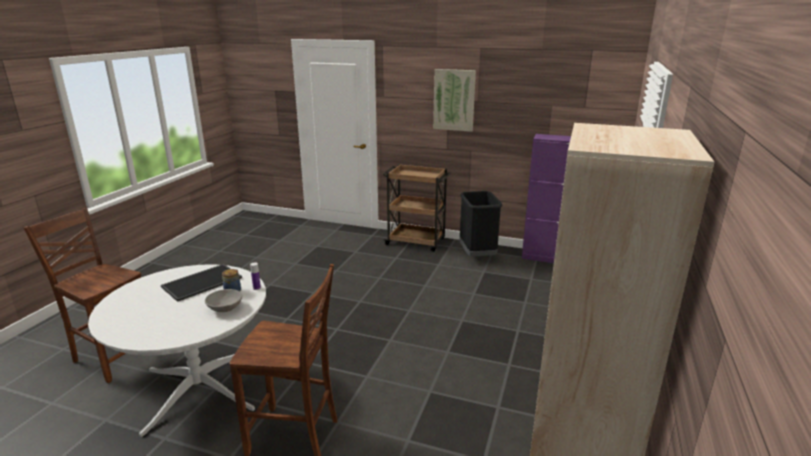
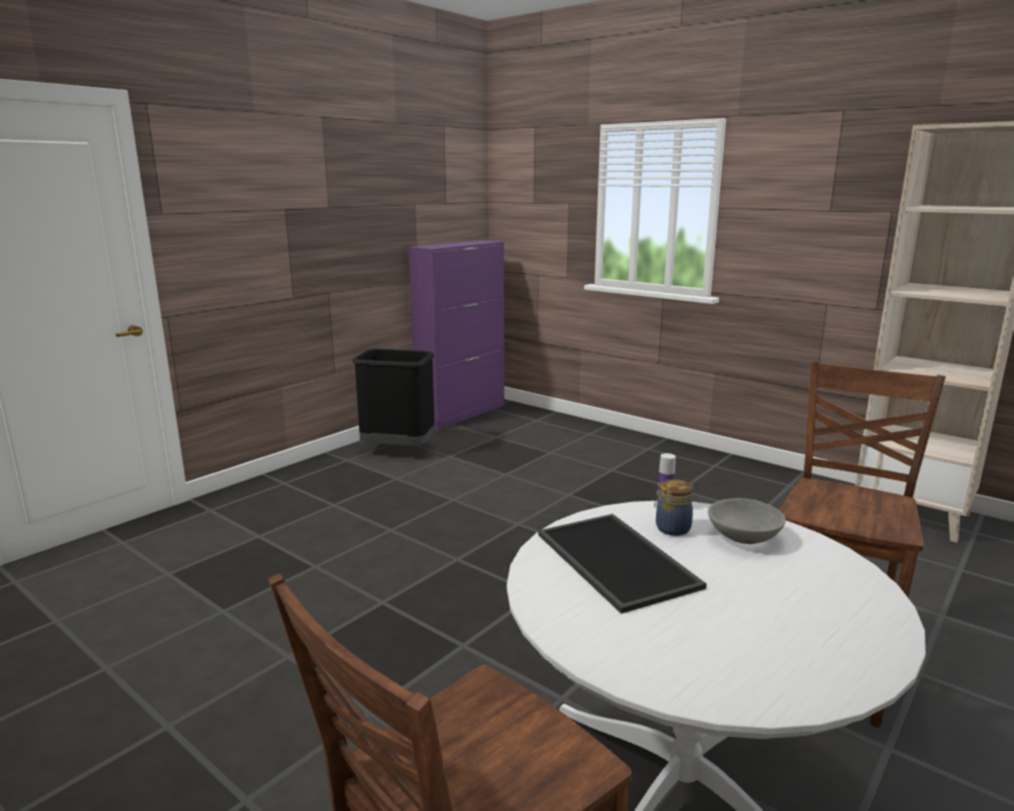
camera: 70 degrees left, 5 degrees down
brown cart [383,164,451,252] -> none
picture [433,69,476,132] -> none

